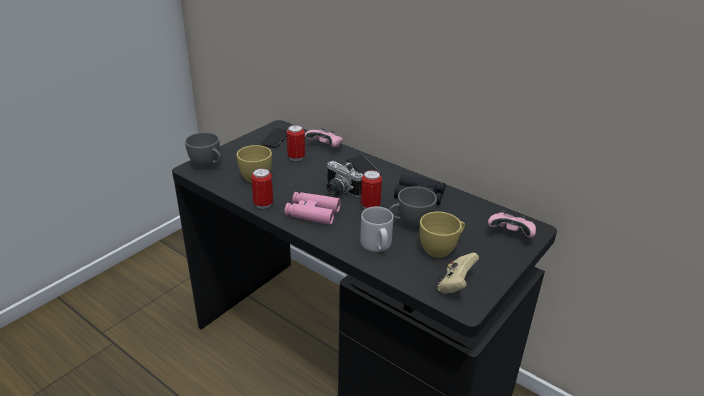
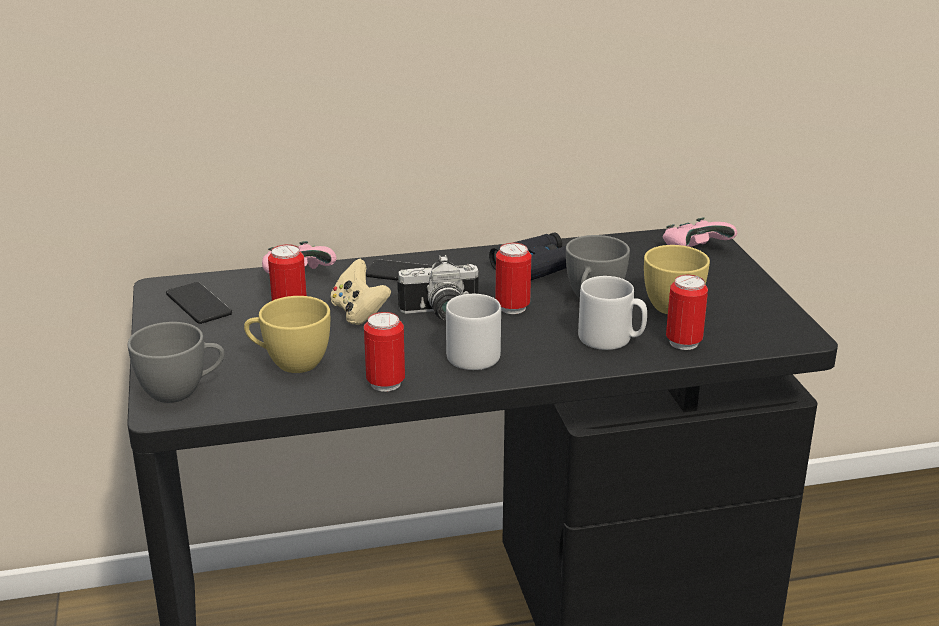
camera: 50 degrees left, 5 degrees down
pink binoculars [284,192,341,225] -> grey mug [446,294,501,370]
beige game controller [437,253,479,294] -> beige game controller moved to [330,259,391,325]
none -> can [666,275,708,350]

